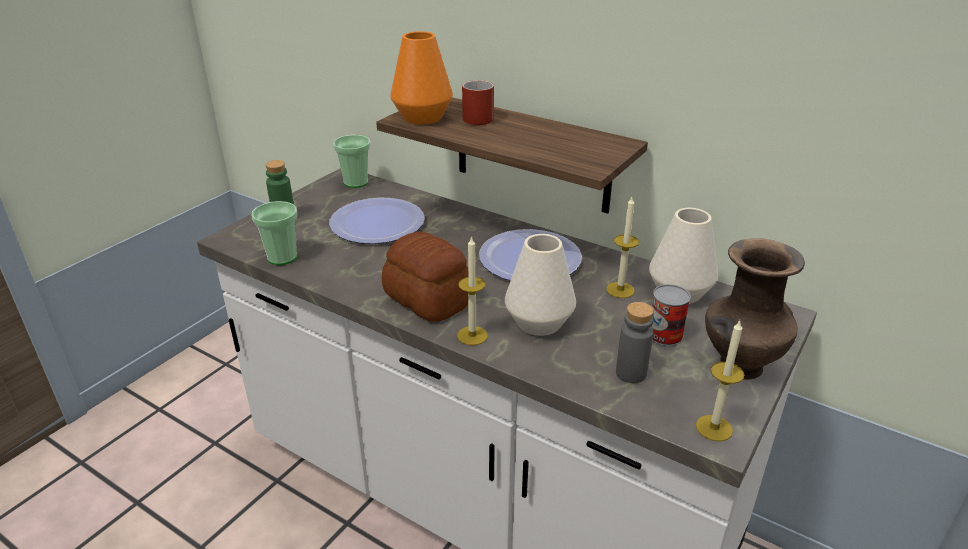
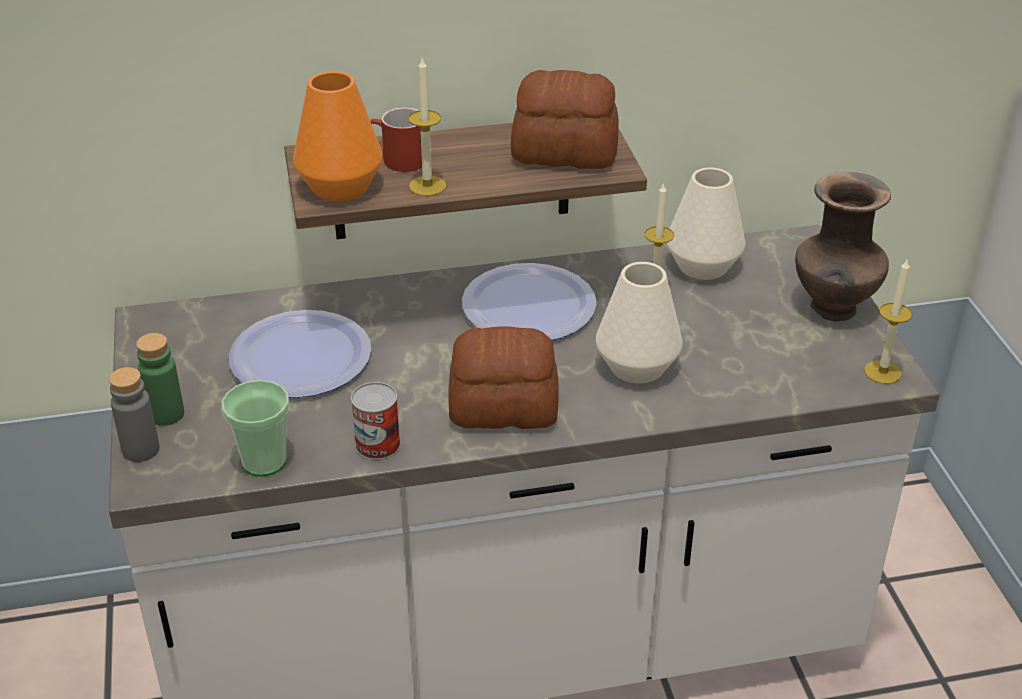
camera: 45 degrees left, 5 degrees up
cup [333,135,371,188] -> none
candle [457,236,488,345] -> candle moved to [408,58,446,196]
grey bottle [616,302,654,383] -> grey bottle moved to [109,367,160,462]
can [652,284,691,346] -> can moved to [351,382,400,460]
none -> bread [511,70,619,169]

